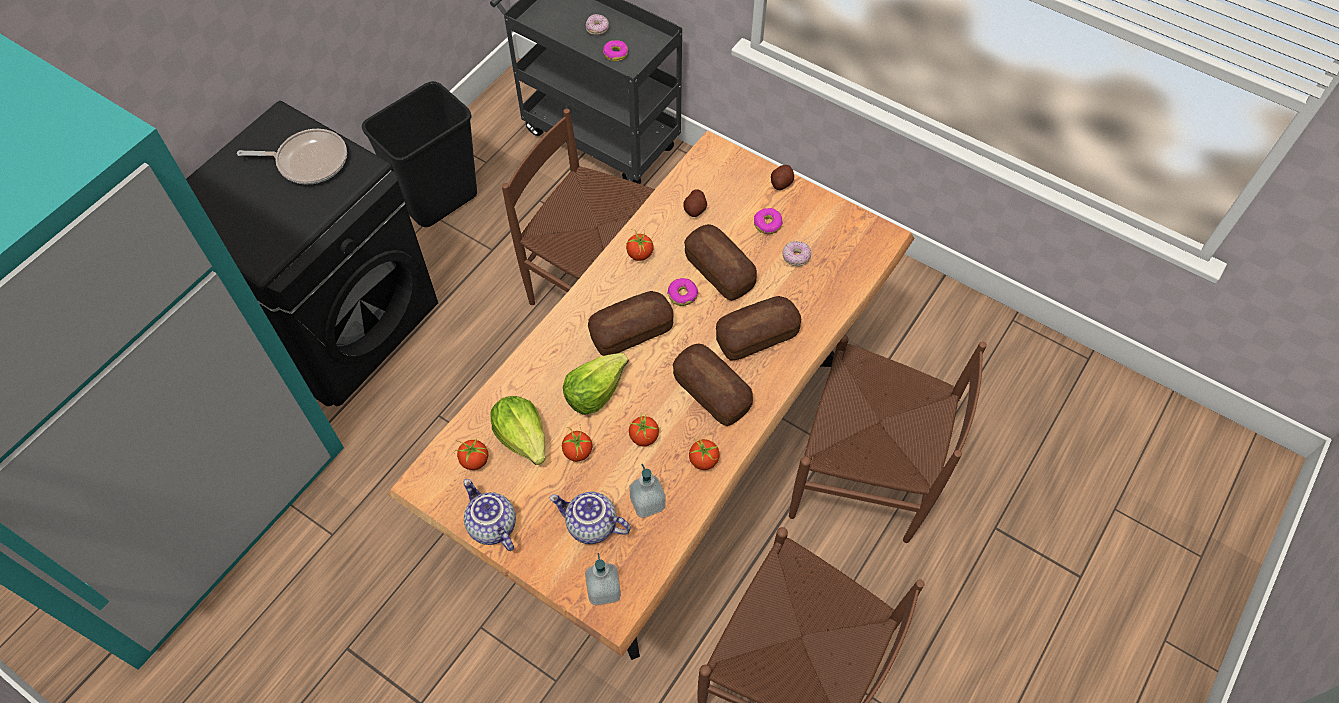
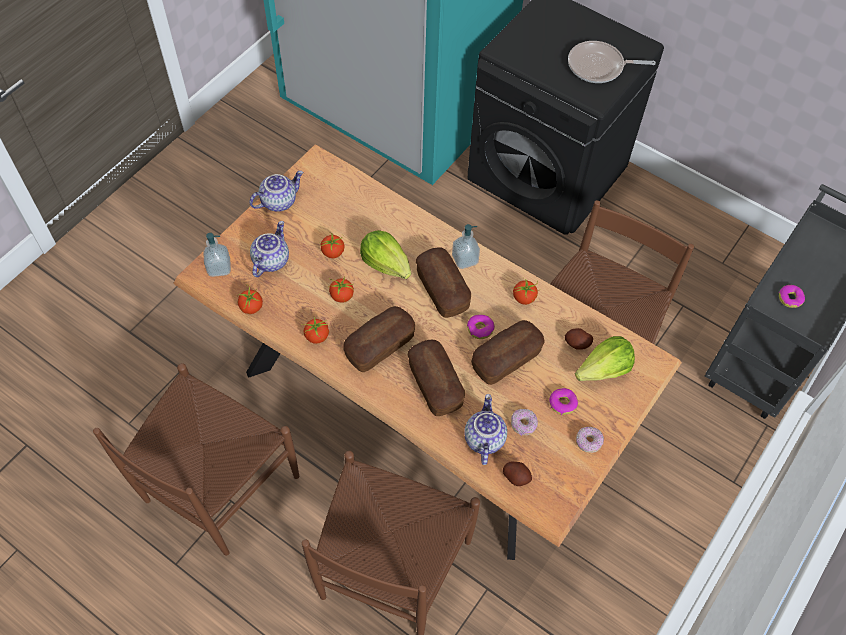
camera: 90 degrees right, 0 degrees up
frying pan [237,129,347,184] -> frying pan turned 90 degrees clockwise [568,41,656,83]
black trash can [362,81,477,227] -> none
tomato [454,438,488,470] -> tomato moved to [238,285,263,314]
lettuce [490,396,546,465] -> lettuce moved to [575,336,635,381]
donut [586,14,609,35] -> donut moved to [576,427,604,453]
soap dispenser [629,464,665,518] -> soap dispenser moved to [452,224,480,269]
potato [771,165,794,190] -> potato moved to [503,462,532,486]
none -> teapot [464,394,507,465]

